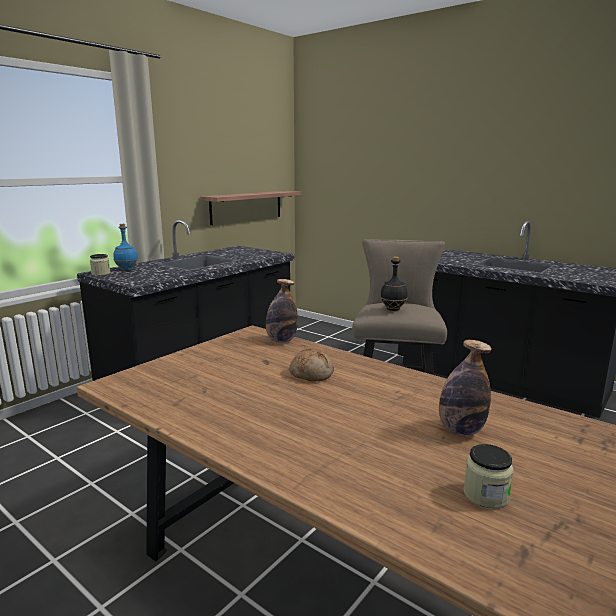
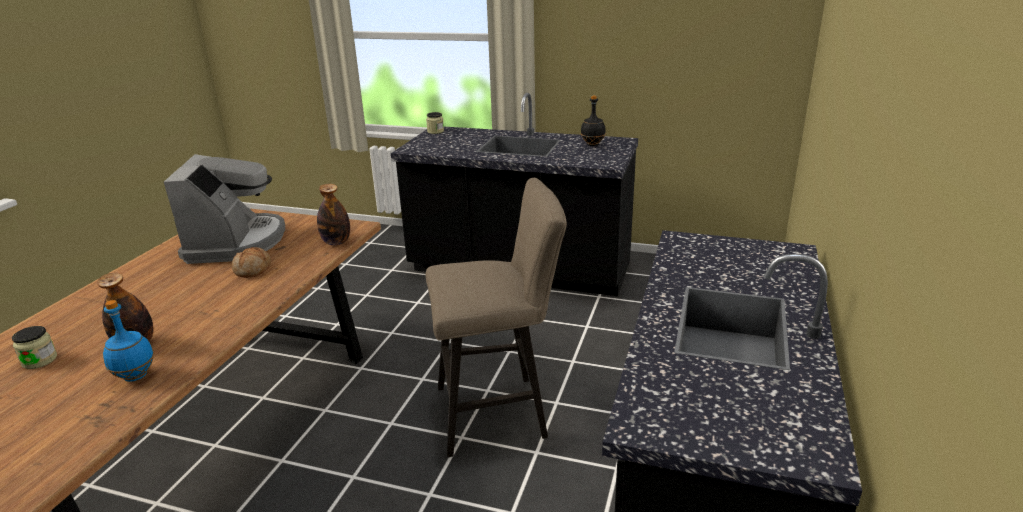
camera: 70 degrees right, 10 degrees up
blue bottle [113,224,138,271] -> blue bottle moved to [103,300,154,382]
shelf [200,191,301,225] -> none
black bottle [380,257,408,311] -> black bottle moved to [581,95,606,146]
none -> coffee machine [164,154,285,264]

